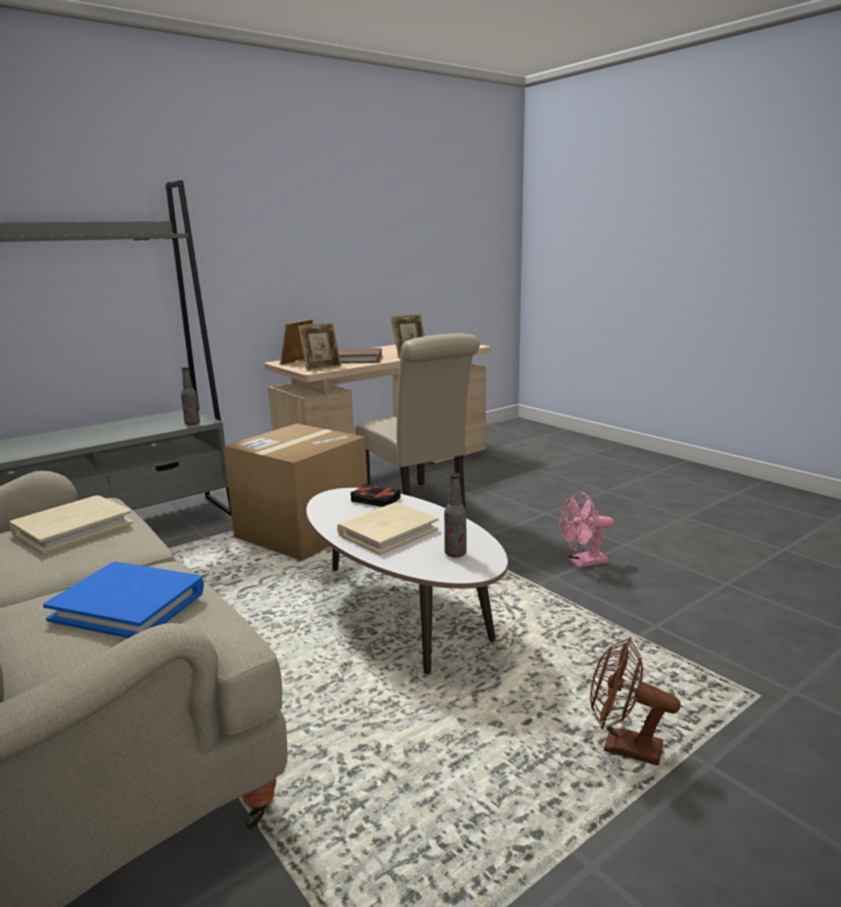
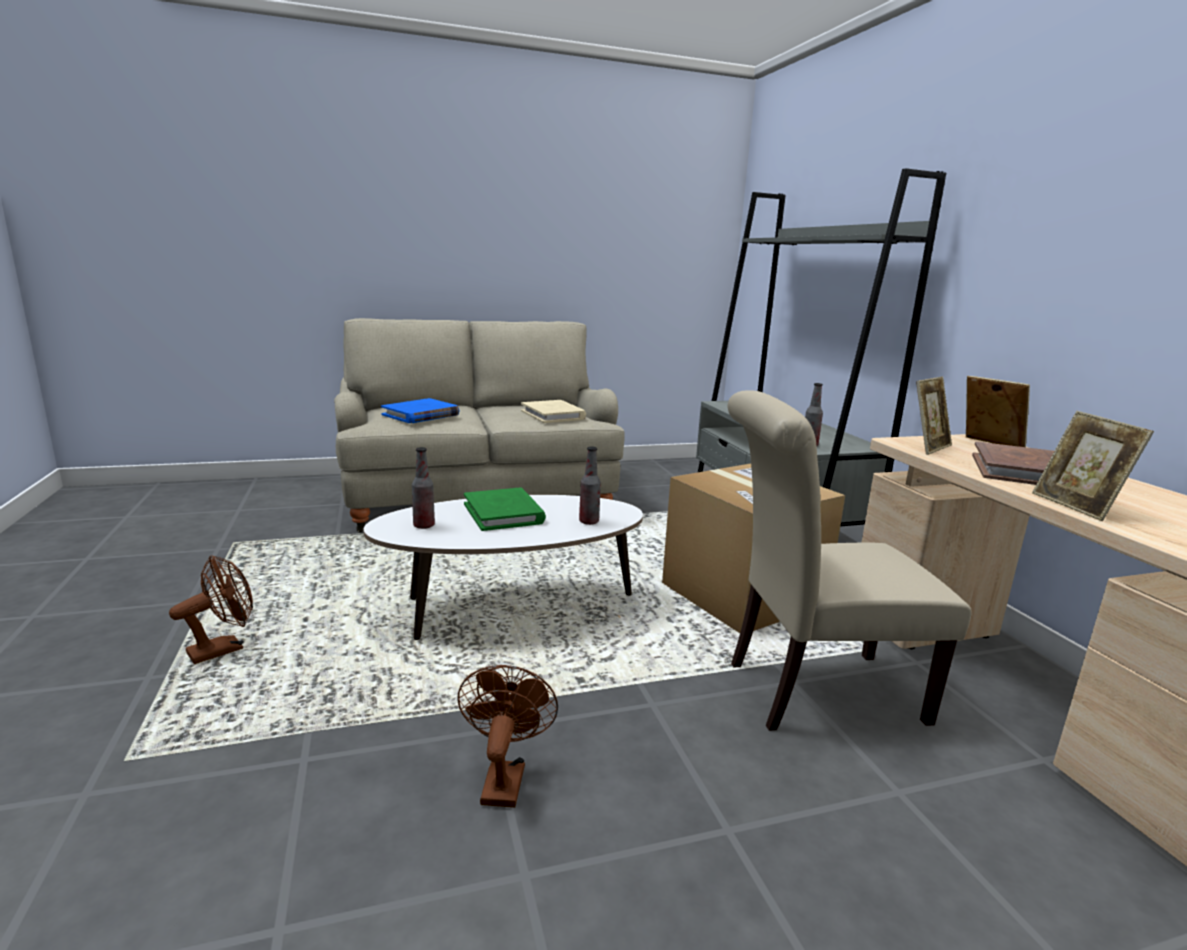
camera: 110 degrees right, 0 degrees up
picture frame [298,323,342,371] -> picture frame turned 120 degrees counterclockwise [916,377,952,455]
beige book [337,503,439,555] -> green book [464,488,546,531]
black book [350,484,400,507] -> bottle [579,447,601,525]
pink fan [559,492,613,568] -> brown fan [457,665,558,808]

